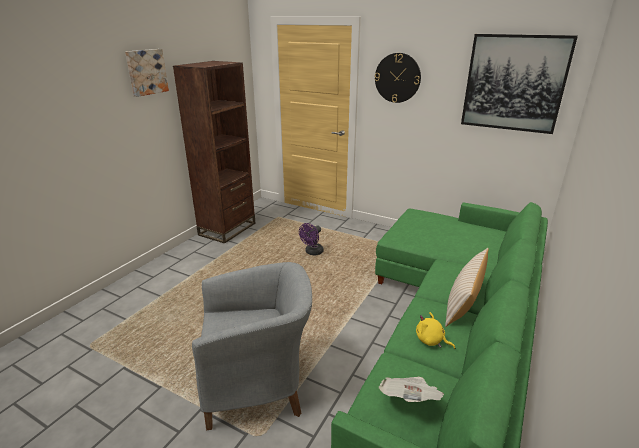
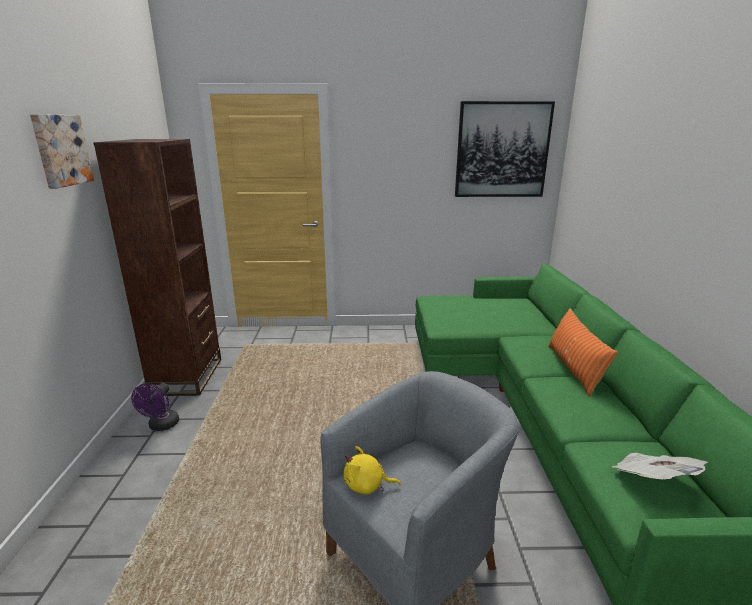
camera: 30 degrees left, 5 degrees down
purple fan [299,223,324,255] -> purple fan moved to [131,383,179,431]
wall clock [375,53,421,103] -> none
yellow plush toy [416,312,455,349] -> yellow plush toy moved to [343,446,401,495]
beige pillow [445,248,489,327] -> orange pillow [548,308,618,397]

